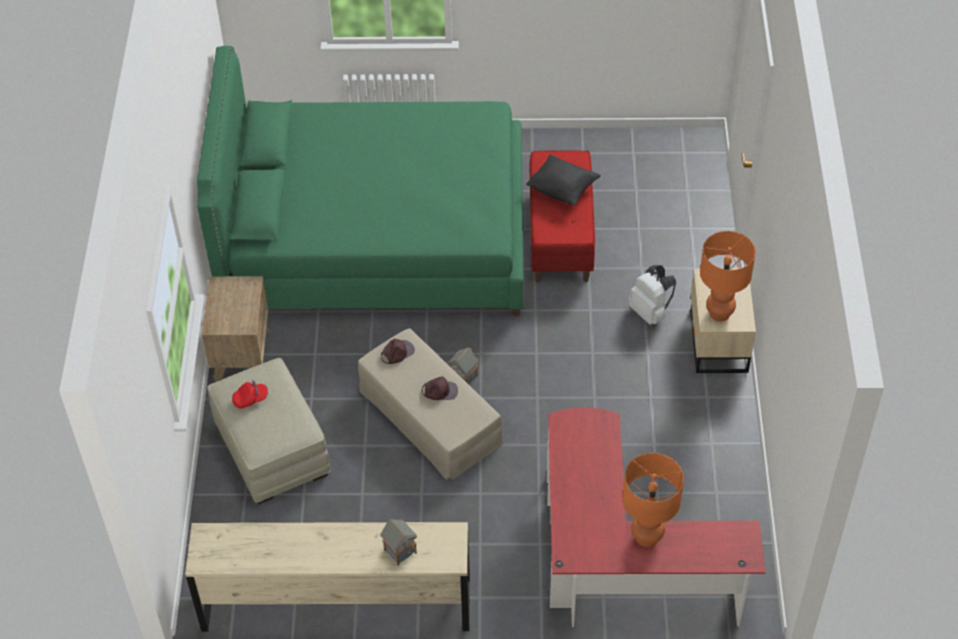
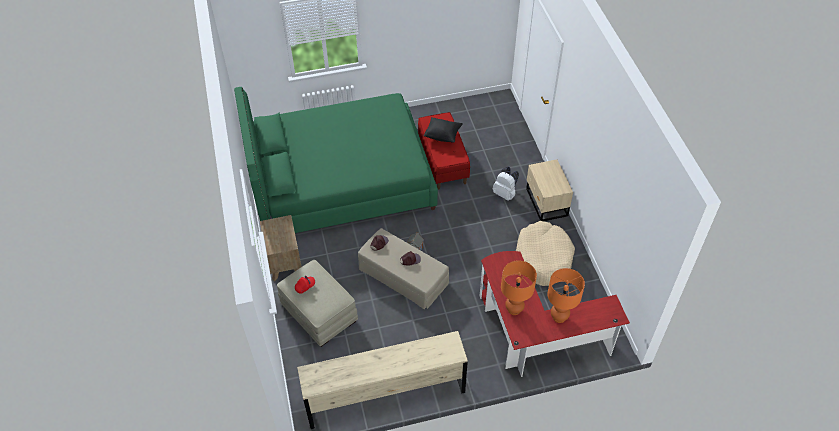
camera: 15 degrees left, 0 degrees up
toy house [380,519,417,566] -> none
orange table lamp [700,231,756,322] -> orange table lamp moved to [501,261,537,315]
none -> beige dog bed [516,221,575,286]

